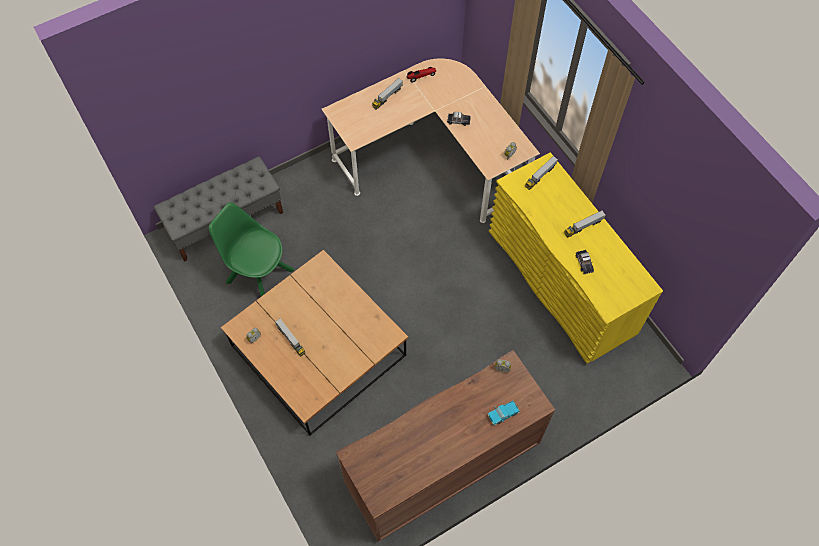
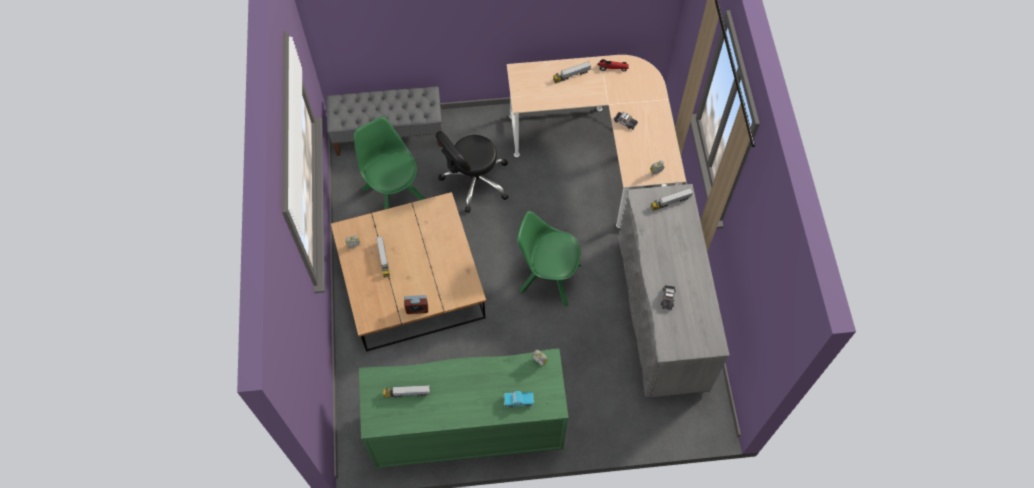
camera: 25 degrees right, 0 degrees up
brown dresser [336,350,555,542] -> green dresser [359,348,569,468]
yellow dresser [489,152,663,364] -> grey dresser [618,184,730,397]
toy truck [564,211,605,237] -> toy truck moved to [383,385,430,398]
none -> alarm clock [404,295,428,314]
none -> black office chair [435,131,508,213]
none -> green chair [517,211,581,306]

